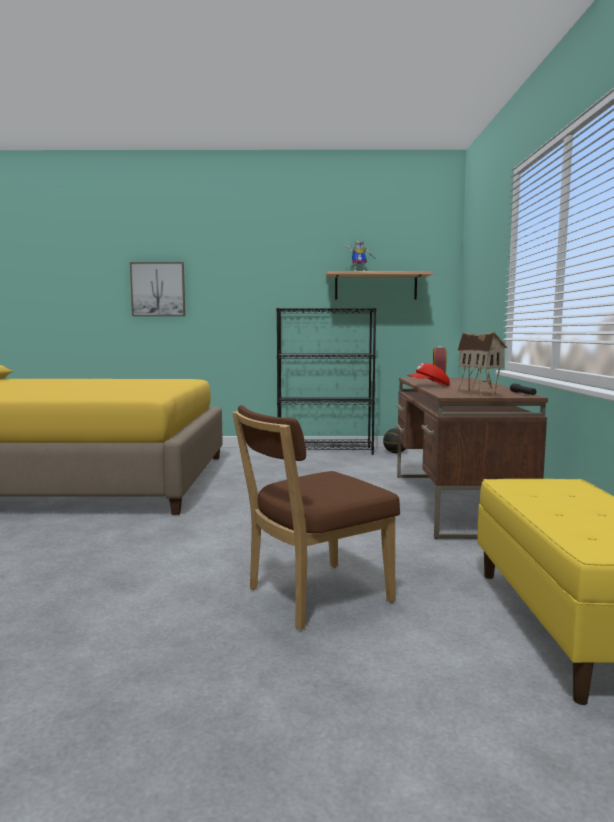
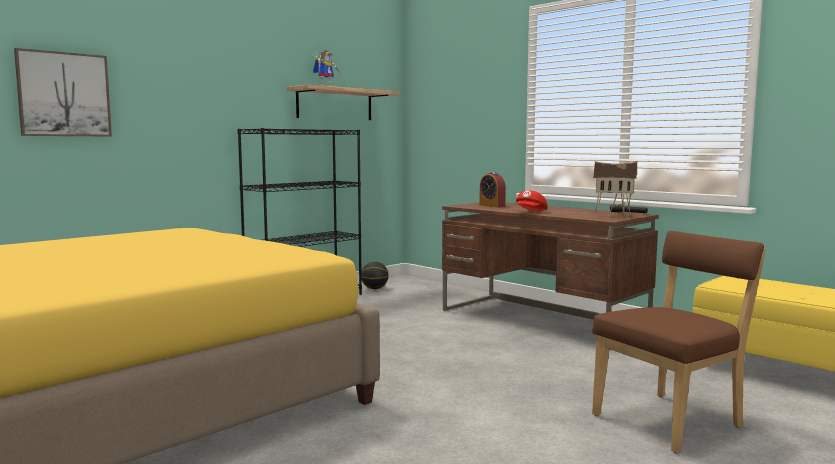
camera: 45 degrees left, 0 degrees up
brown chair [232,405,400,630] -> brown chair turned 135 degrees counterclockwise [592,231,766,454]

